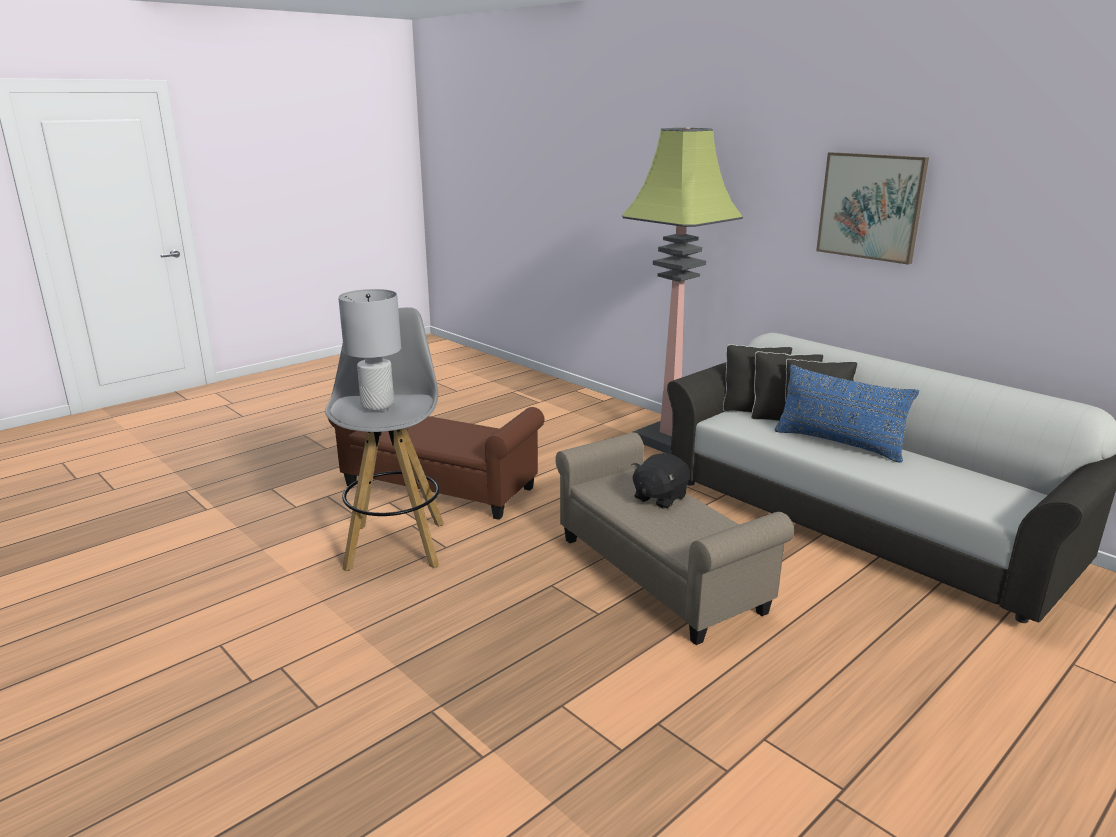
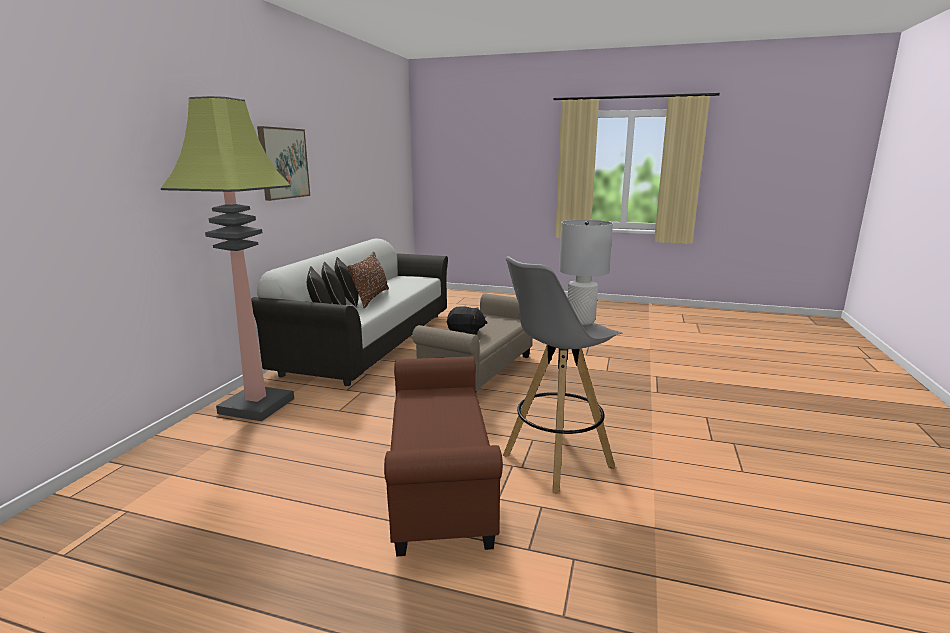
camera: 120 degrees left, 5 degrees down
blue pillow [775,365,919,463] -> brown pillow [347,252,389,308]

